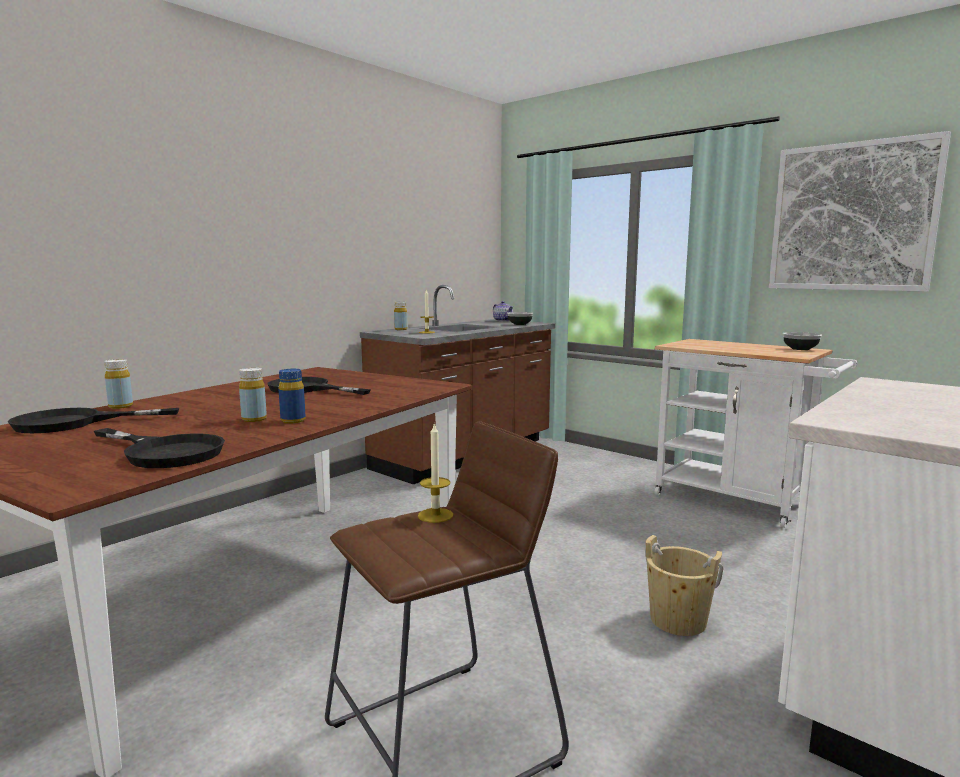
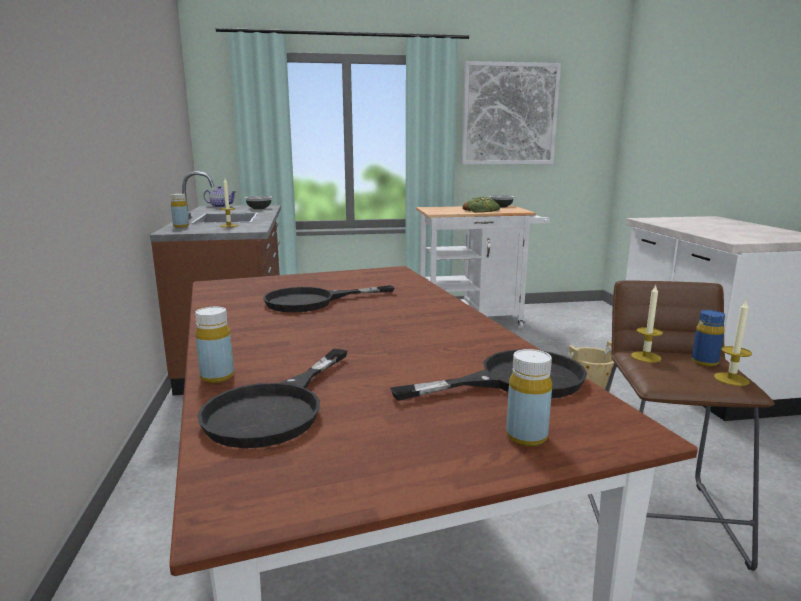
camera: 50 degrees left, 5 degrees up
yellow bottle [239,368,267,422] -> yellow bottle moved to [506,349,552,447]
blue bottle [279,369,305,424] -> blue bottle moved to [692,310,725,367]
none -> bread [462,197,500,213]
none -> candle [714,301,752,386]

